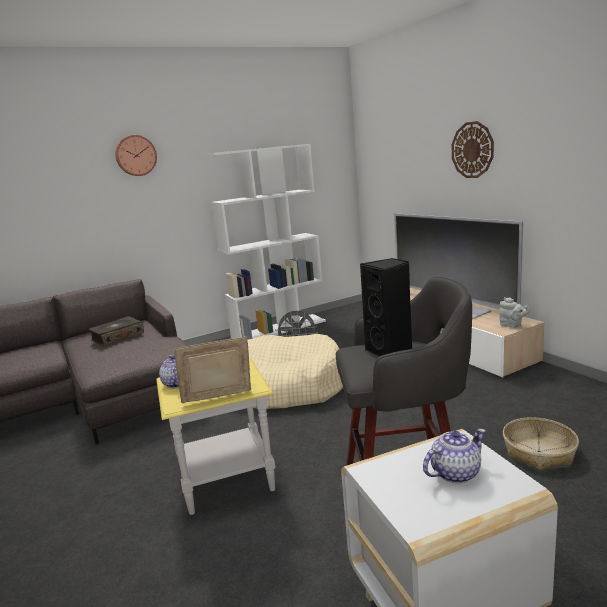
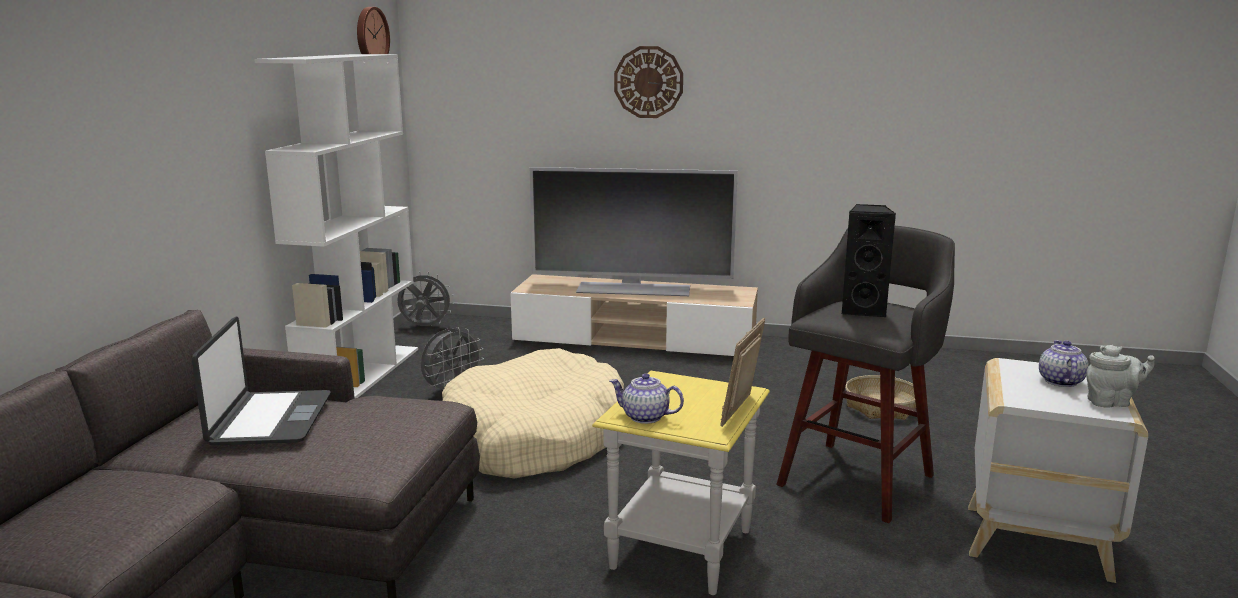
camera: 50 degrees left, 0 degrees up
book [88,316,144,346] -> laptop [192,317,331,446]
wall clock [115,135,157,176] -> wall clock moved to [357,7,390,54]
grey teapot [499,297,530,328] -> grey teapot moved to [1086,345,1155,407]
none -> grey fan [397,271,454,326]

